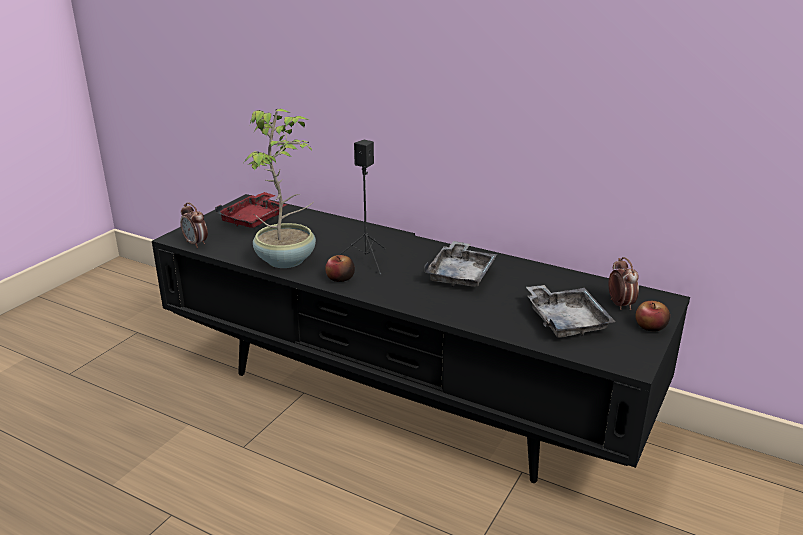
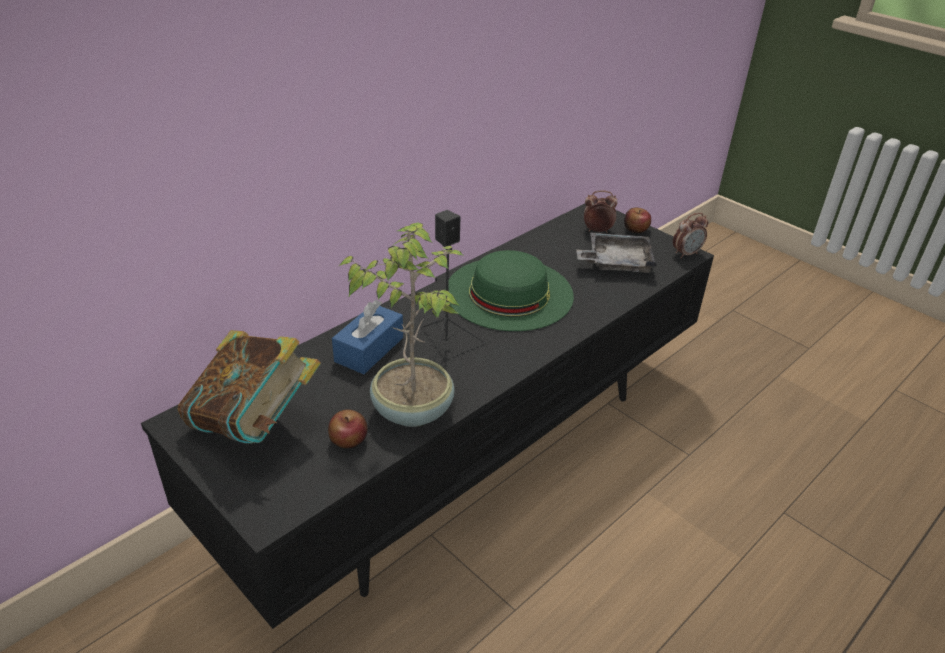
camera: 75 degrees left, 10 degrees up
alarm clock [180,202,208,248] -> alarm clock moved to [673,213,708,258]
red tray [215,192,287,228] -> book [178,330,321,444]
apple [325,255,355,282] -> apple moved to [328,409,368,448]
grey tray [424,241,497,287] -> green hat [445,250,574,331]
none -> blue tissue box [332,300,403,374]

